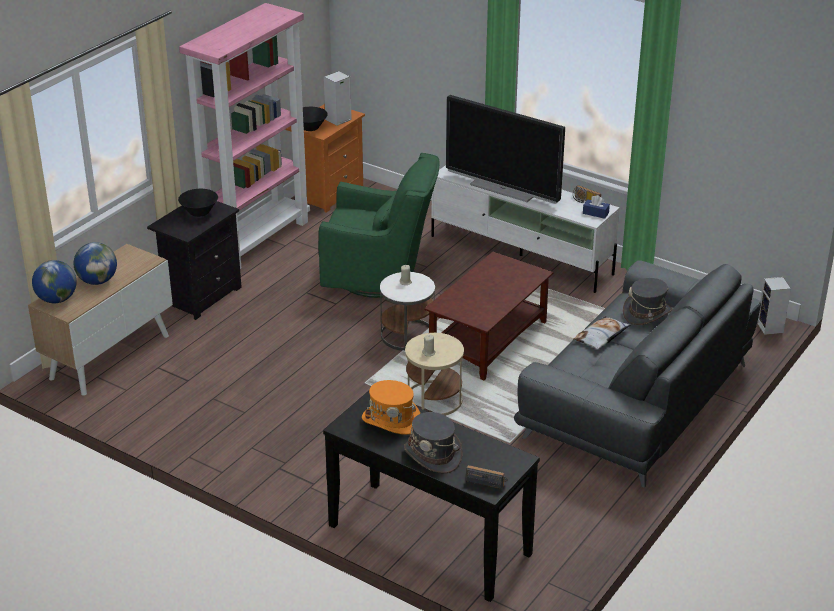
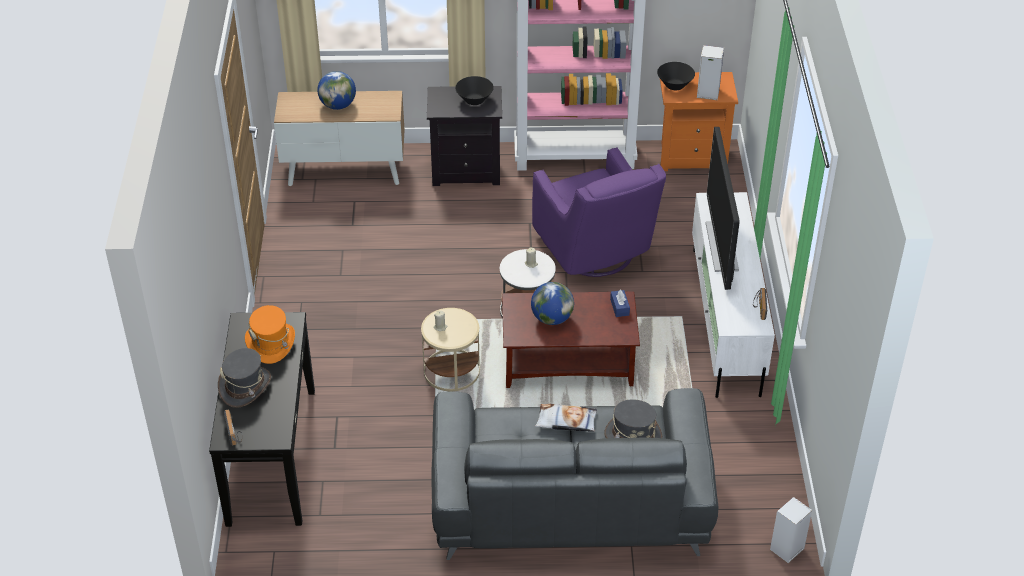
camera: 55 degrees right, 10 degrees up
globe [32,260,77,303] -> globe moved to [531,282,574,325]
green armchair [318,153,440,298] -> purple armchair [532,147,666,277]
blue tissue box [583,195,610,219] -> blue tissue box moved to [610,290,630,317]

